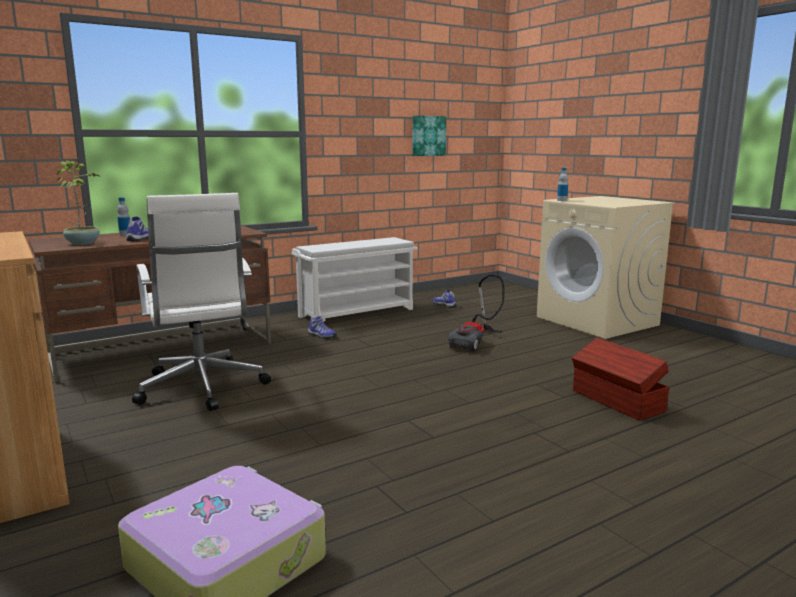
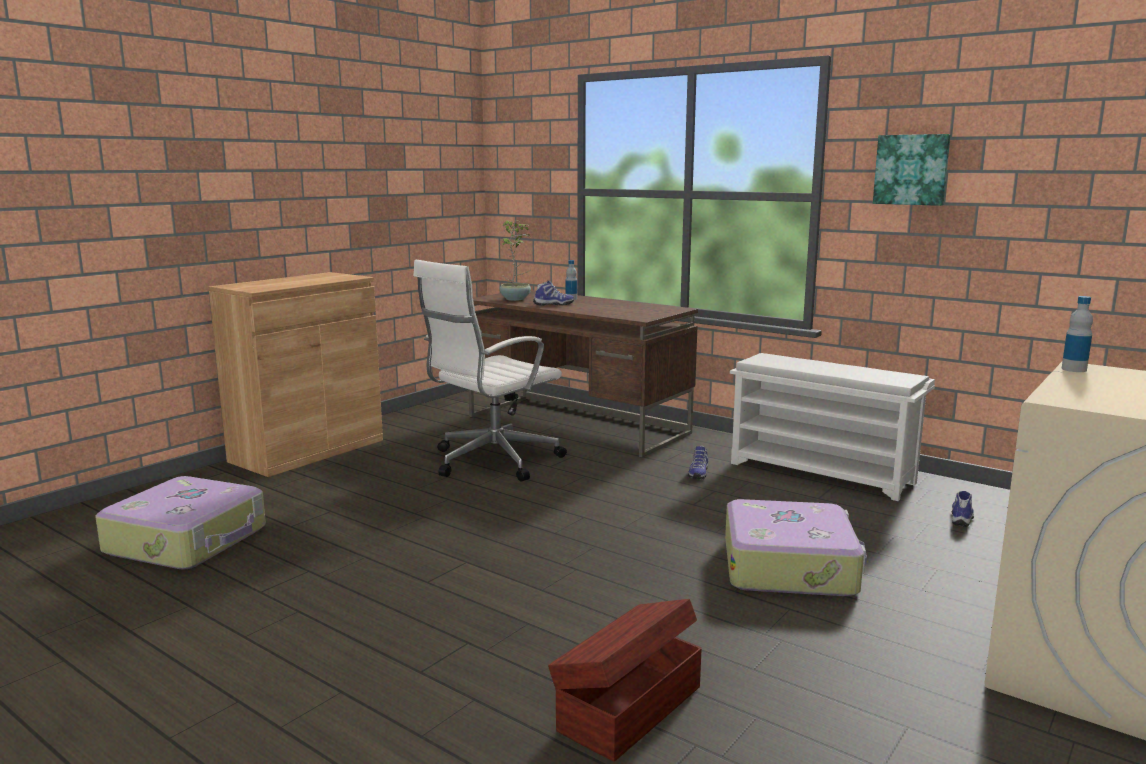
camera: 70 degrees right, 0 degrees up
picture [413,116,446,156] -> picture moved to [873,134,951,206]
vacuum cleaner [448,274,504,352] -> suitcase [725,499,867,596]

